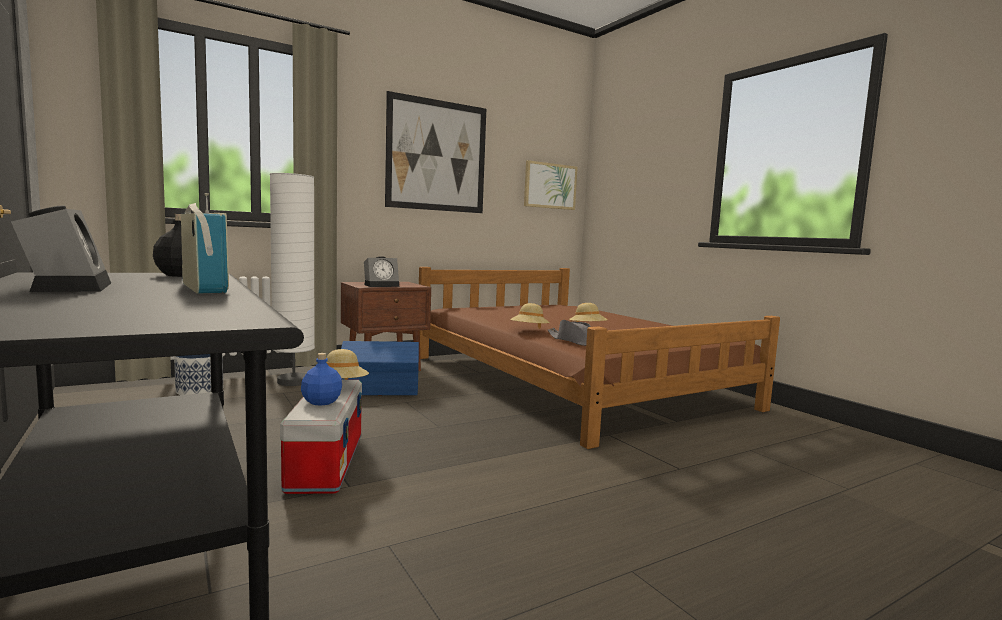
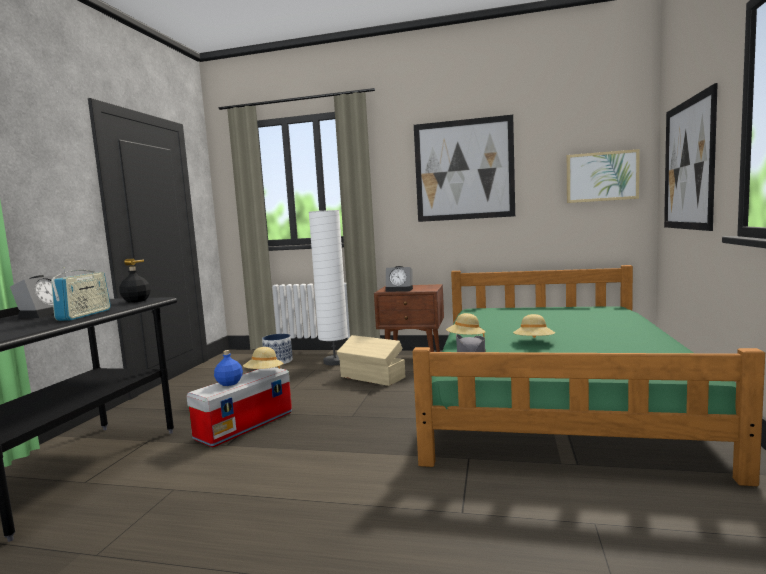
camera: 45 degrees right, 0 degrees up
blue storage box [341,341,419,395] -> beige storage box [337,335,405,386]
brown bed [419,267,780,449] -> green bed [413,265,765,486]
none -> picture [664,83,718,231]

